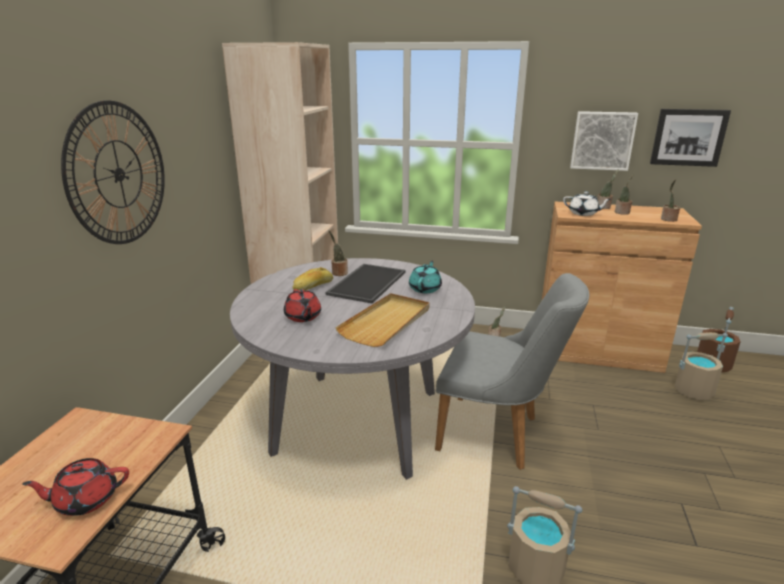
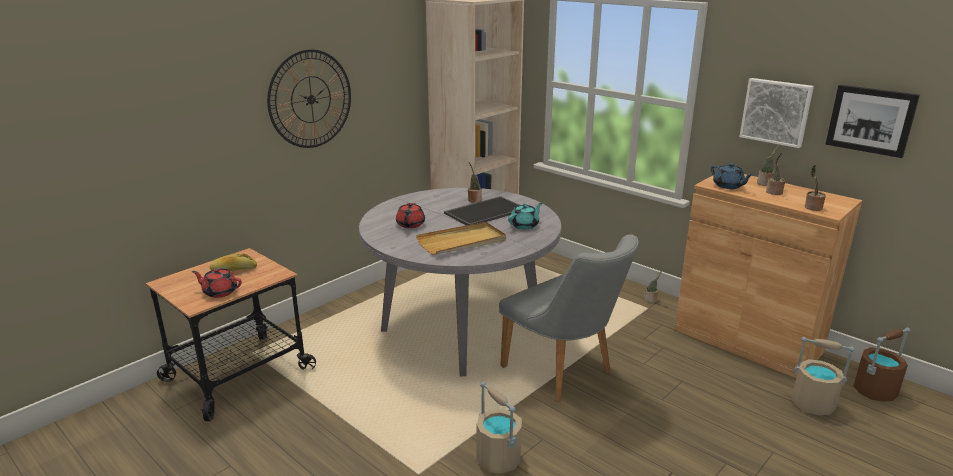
camera: 30 degrees right, 0 degrees up
bread [293,267,333,290] -> bread moved to [210,253,257,271]
white teapot [563,192,611,216] -> blue teapot [711,163,753,189]

